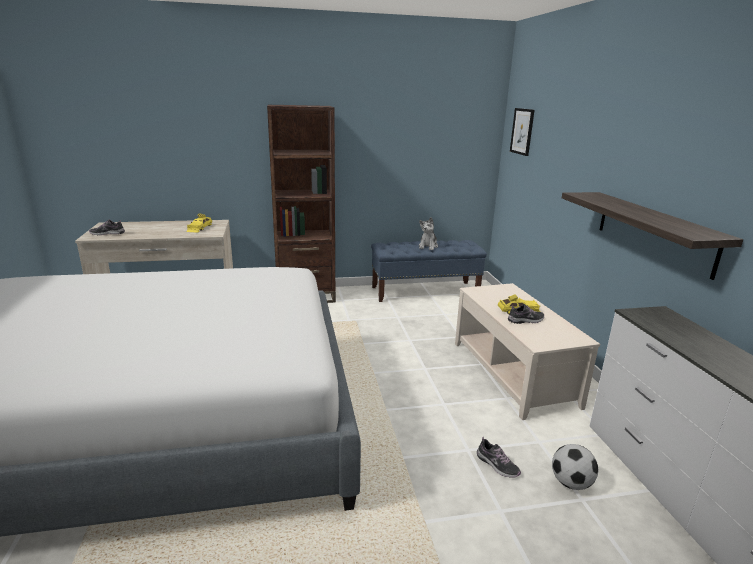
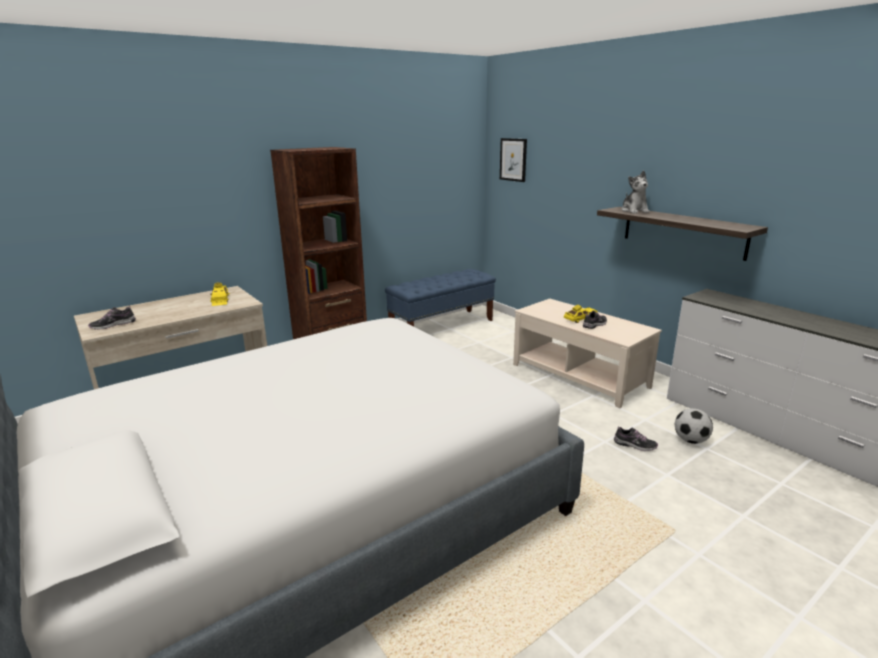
camera: 25 degrees left, 0 degrees up
plush toy [419,217,438,250] -> plush toy moved to [621,170,650,214]

